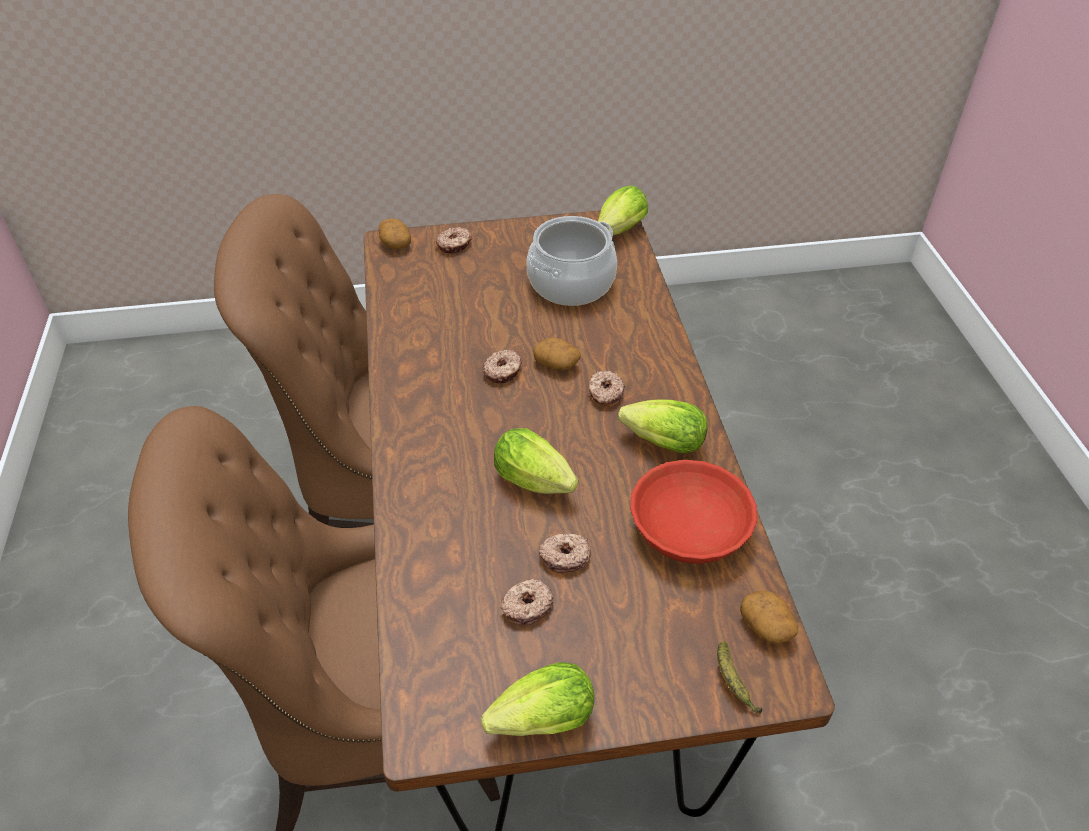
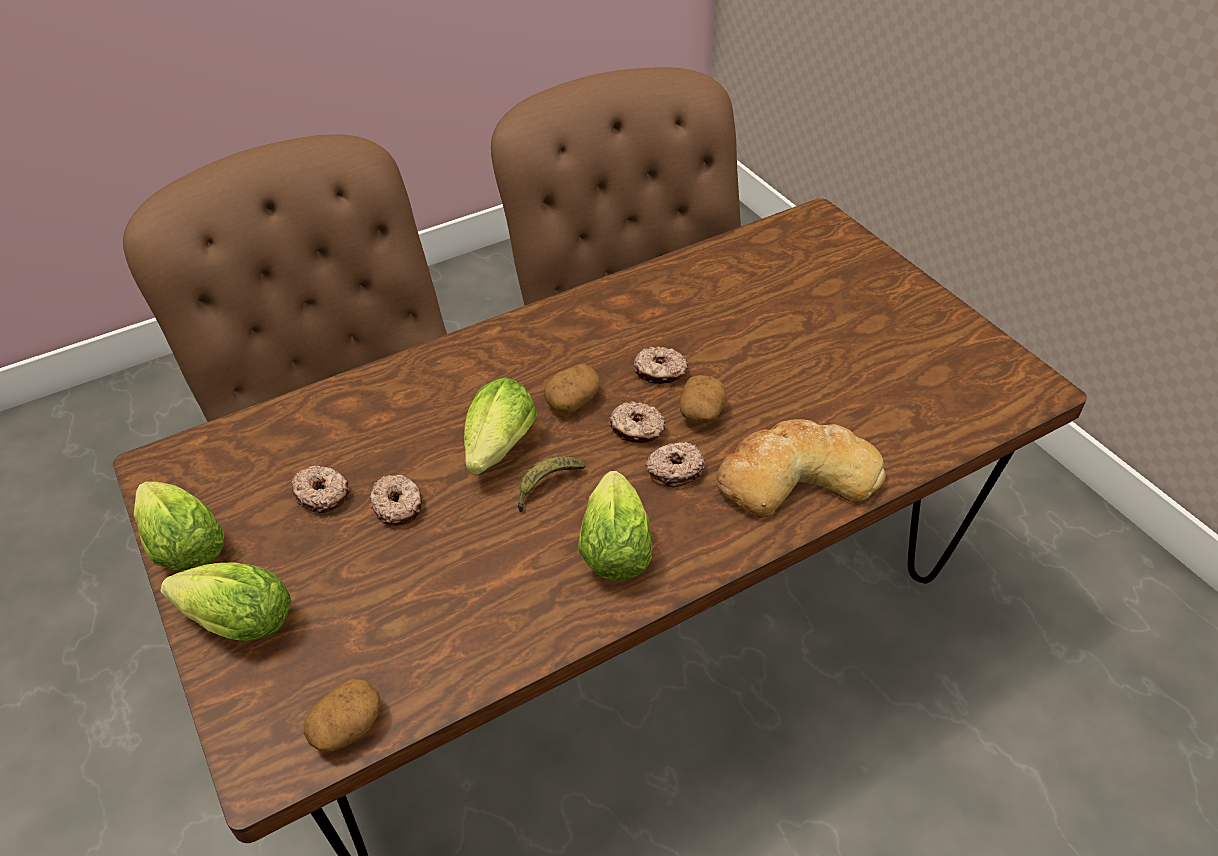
camera: 70 degrees right, 0 degrees up
potato [379,218,411,249] -> potato moved to [544,364,600,414]
donut [436,227,472,253] -> donut moved to [609,401,666,443]
cooking pot [526,216,617,306] -> none
lettuce [598,186,648,235] -> lettuce moved to [160,562,291,641]
red bowl [630,460,757,564] -> none
banana [717,641,762,714] -> banana moved to [518,456,585,512]
none -> bread [716,419,886,518]

